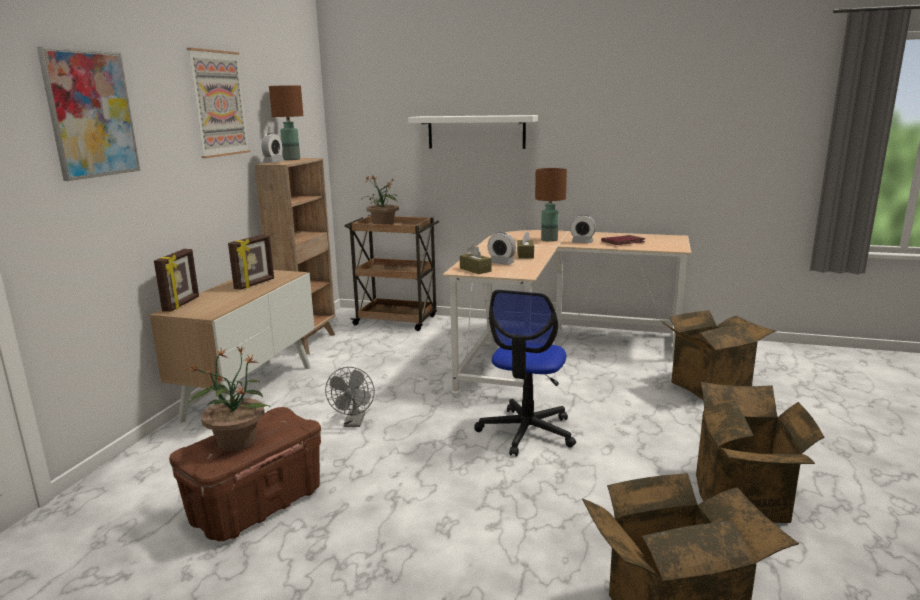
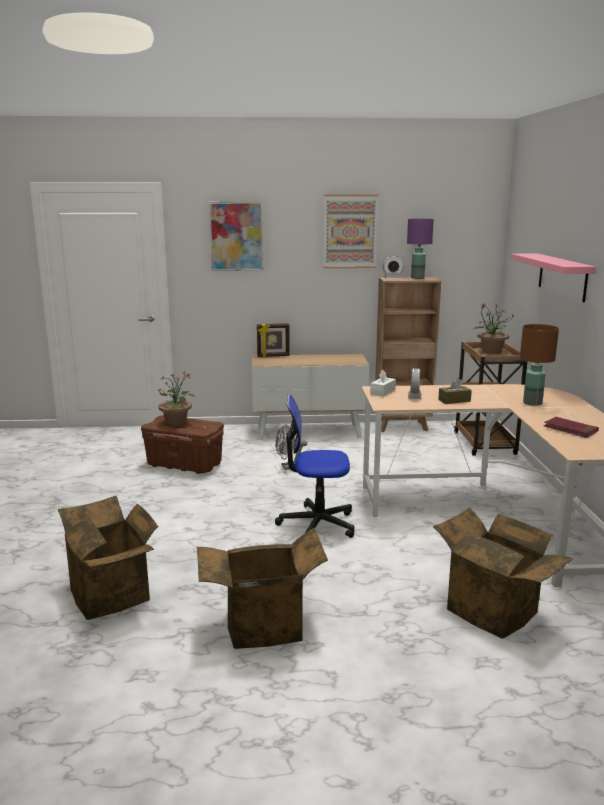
camera: 70 degrees right, 0 degrees up
picture frame [228,234,274,290] -> none
brown table lamp [269,85,303,160] -> purple table lamp [407,219,434,279]
white shelf [408,115,538,149] -> pink shelf [511,254,596,302]
brown tissue box [460,244,491,274] -> white tissue box [370,370,396,397]
alarm clock [570,215,596,243] -> none

